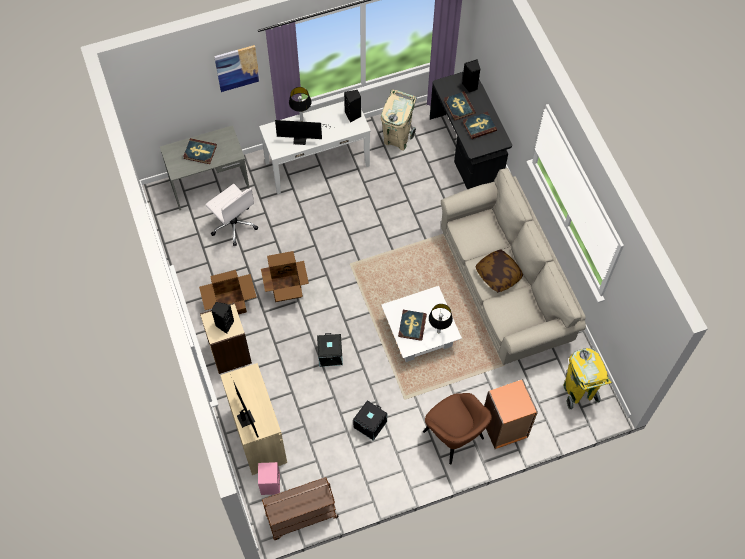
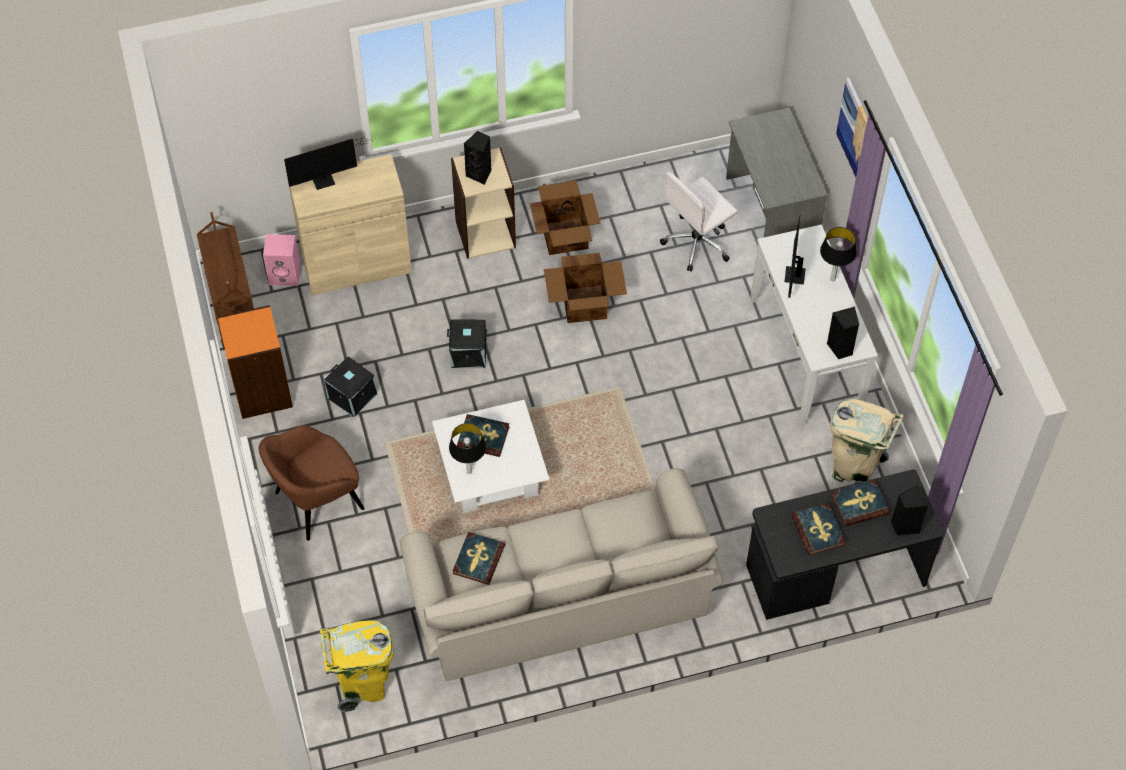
camera: 95 degrees right, 5 degrees down
book [183,138,217,164] -> book moved to [453,532,505,585]
pillow [476,250,523,292] -> none
orange bookcase [484,379,538,449] -> orange bookcase moved to [218,305,293,419]

